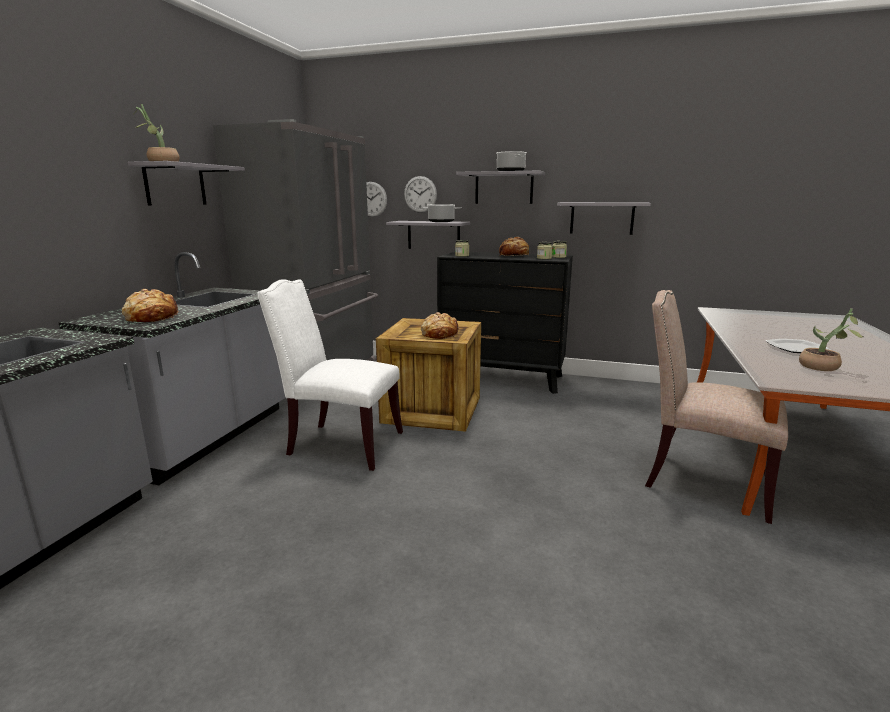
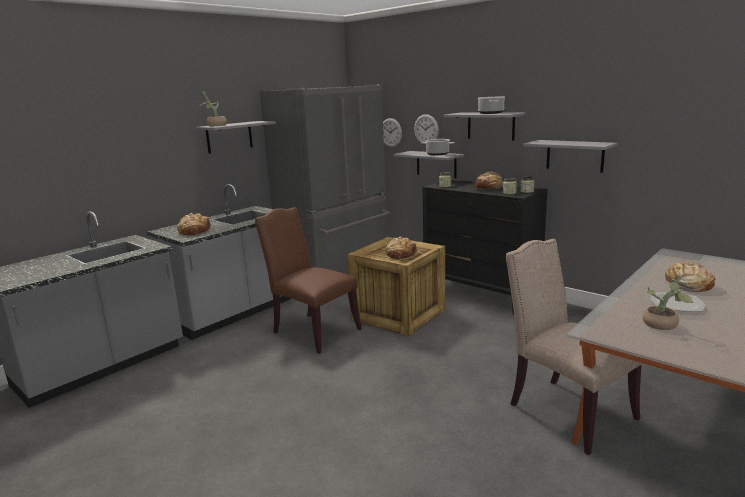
camera: 25 degrees right, 0 degrees up
white chair [258,279,403,471] -> brown chair [255,207,362,354]
none -> bread [665,261,715,292]

